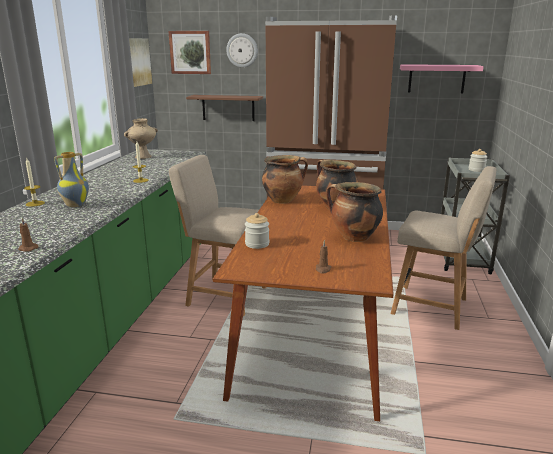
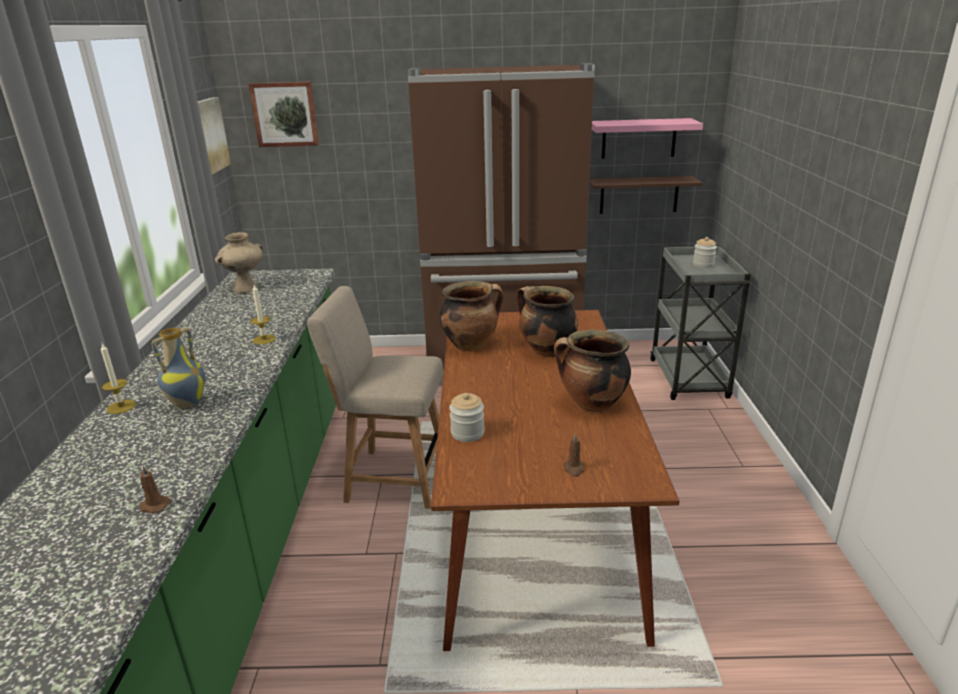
camera: 10 degrees left, 5 degrees up
shelf [186,95,263,121] -> shelf moved to [589,176,702,214]
wall clock [226,33,258,68] -> none
beige chair [390,166,496,330] -> none

